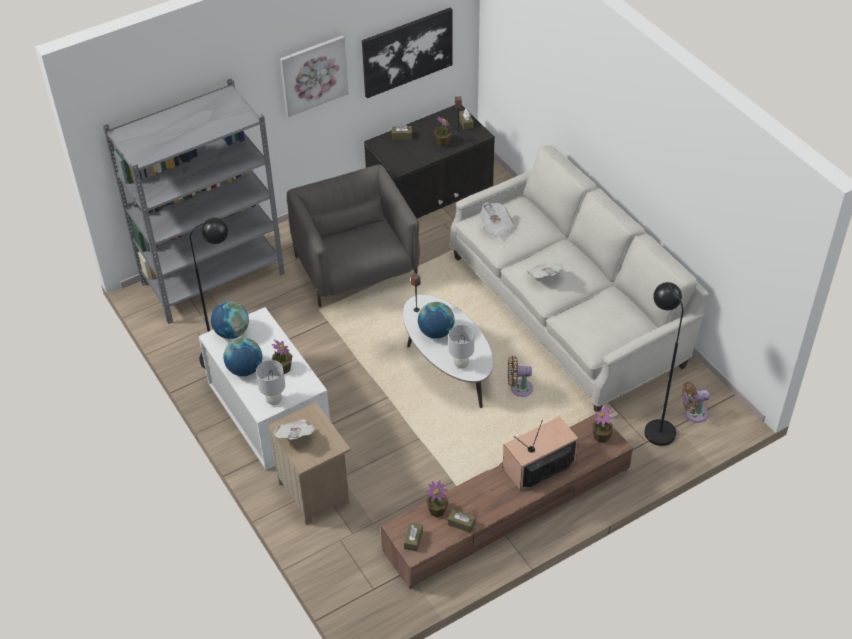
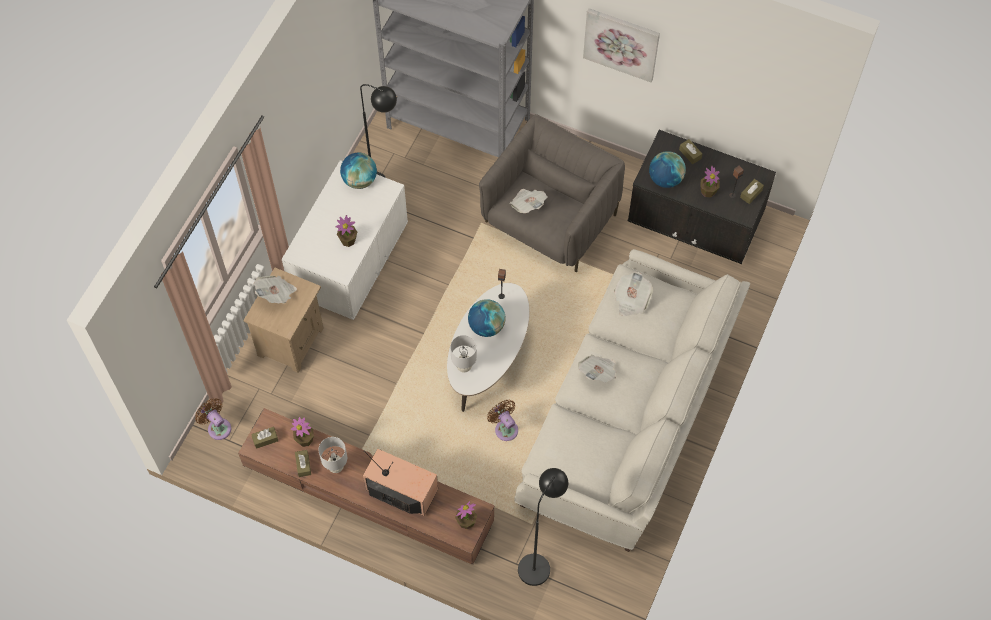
camera: 55 degrees right, 15 degrees up
globe [223,338,262,376] -> globe moved to [649,151,686,188]
grey table lamp [256,360,285,405] -> grey table lamp moved to [318,437,347,473]
picture [362,8,452,98] -> none
brown fan [682,382,710,423] -> brown fan moved to [195,398,231,440]
none -> newspaper [509,189,548,213]

